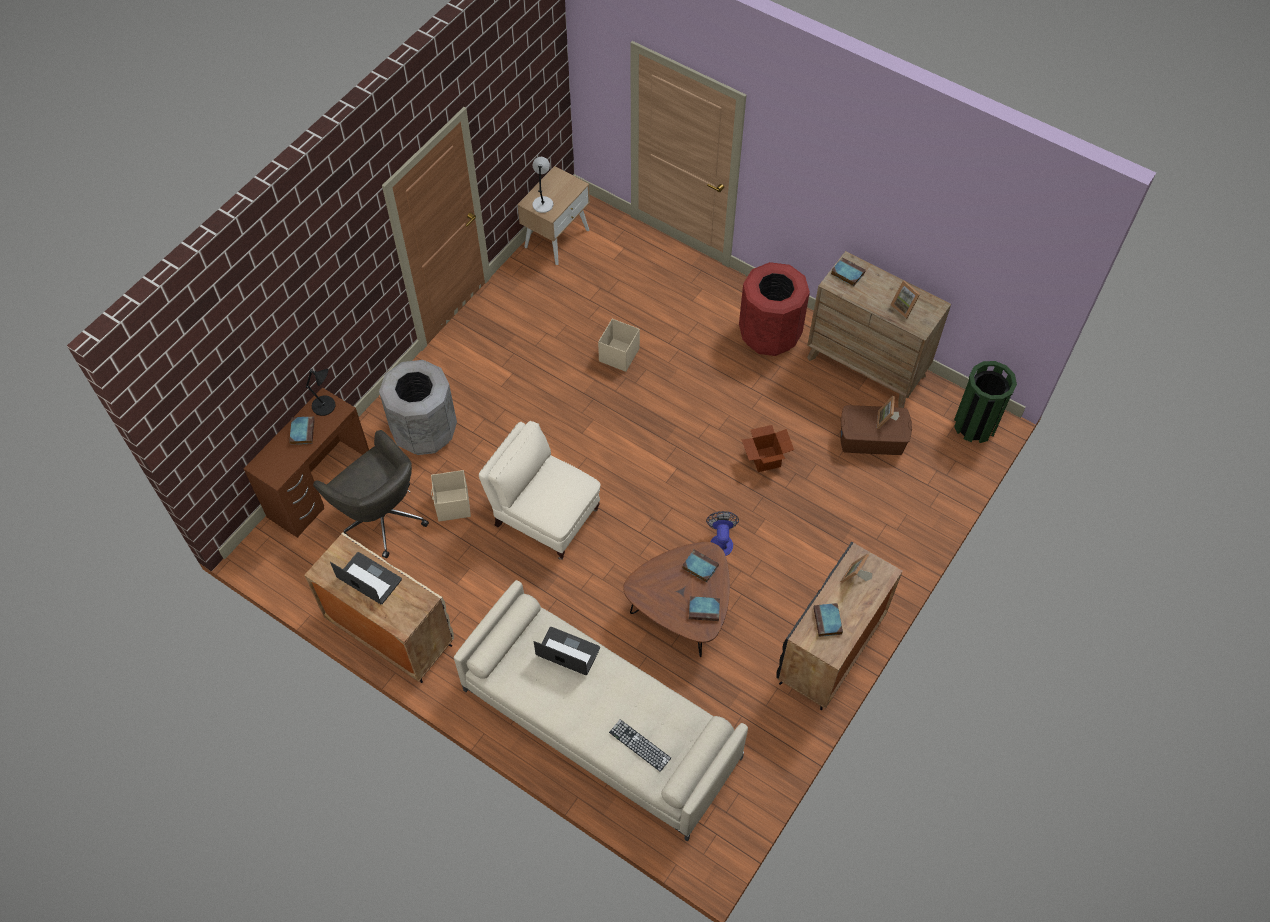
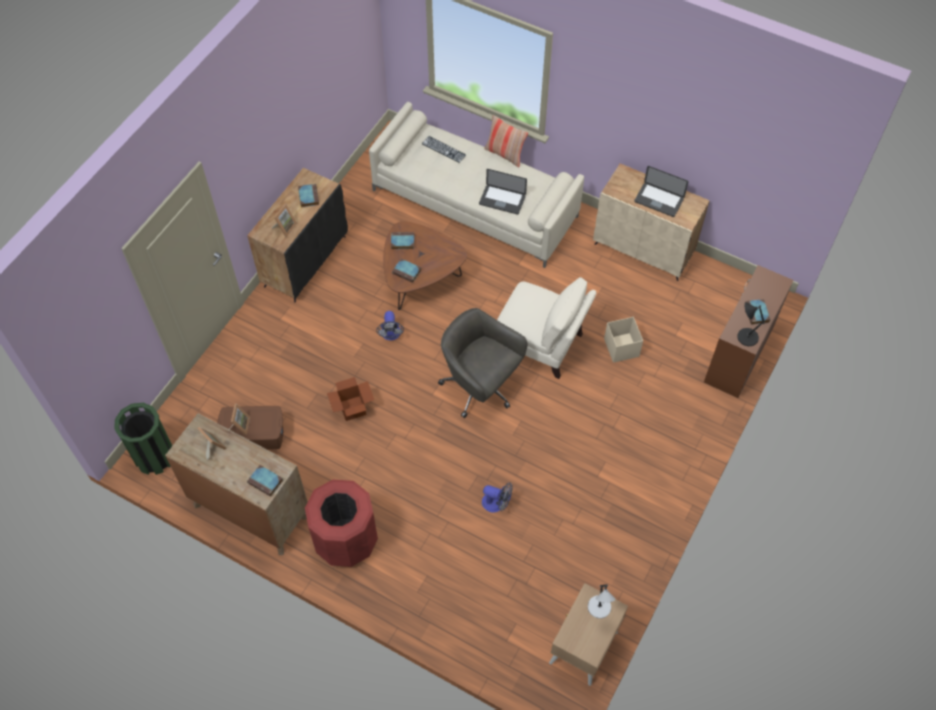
camera: 175 degrees right, 0 degrees up
grey office chair [313,430,429,558] -> grey office chair moved to [438,308,527,418]
grey trash can [379,360,457,455] -> none
beige storage box [598,319,640,372] -> fan [482,482,512,513]
none -> pillow [484,115,528,167]

